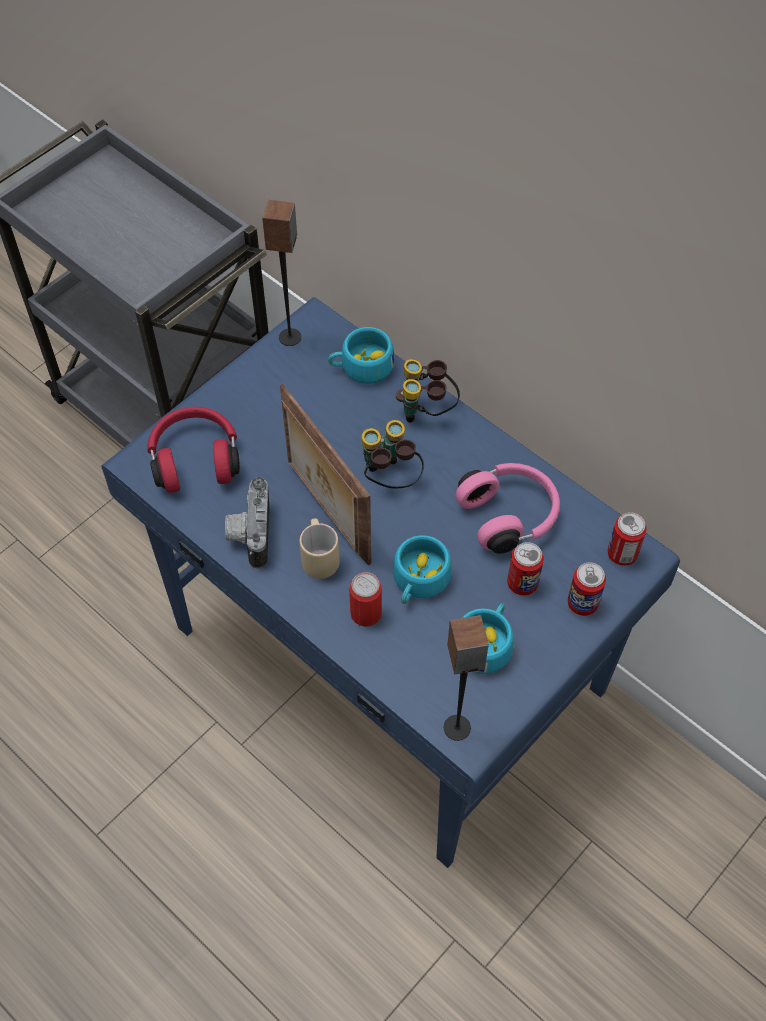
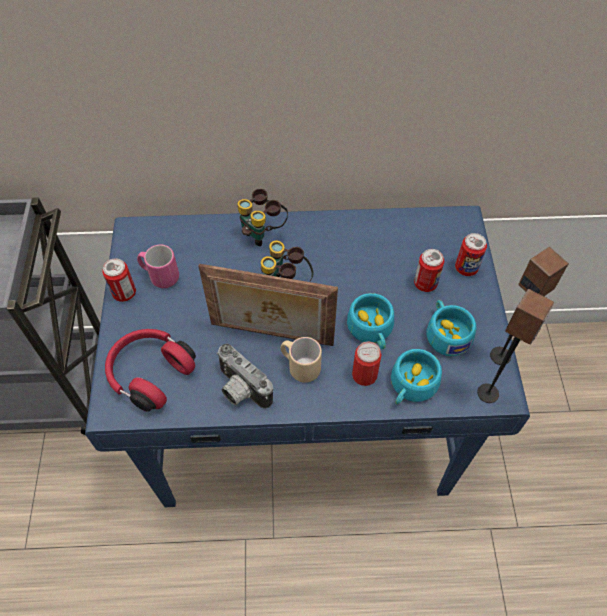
camera: 45 degrees left, 0 degrees up
speaker [262,200,301,346] -> speaker moved to [490,247,569,365]
turquoise cup [328,327,394,384] -> turquoise cup moved to [391,349,442,404]
pink headphones [456,463,560,554] -> none
can [607,512,647,566] -> can moved to [102,258,136,302]
none -> pink mug [137,245,179,288]

